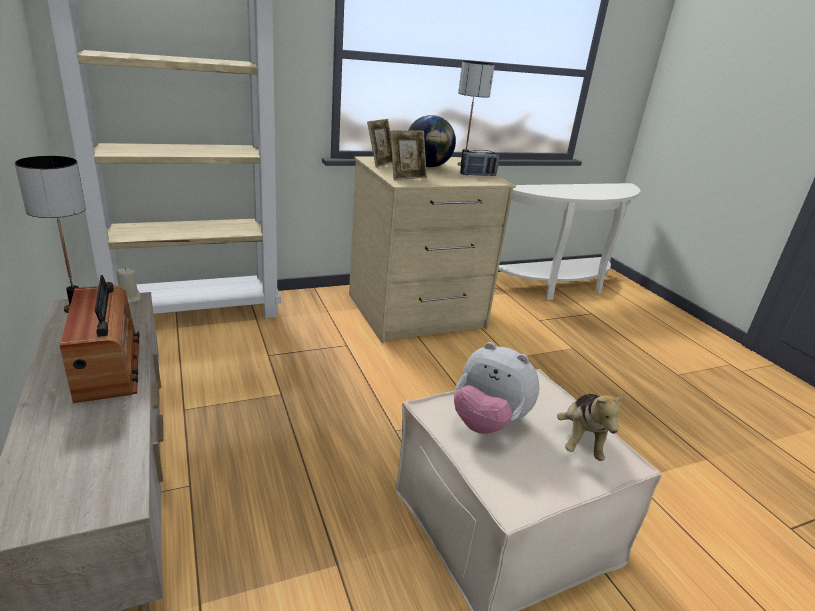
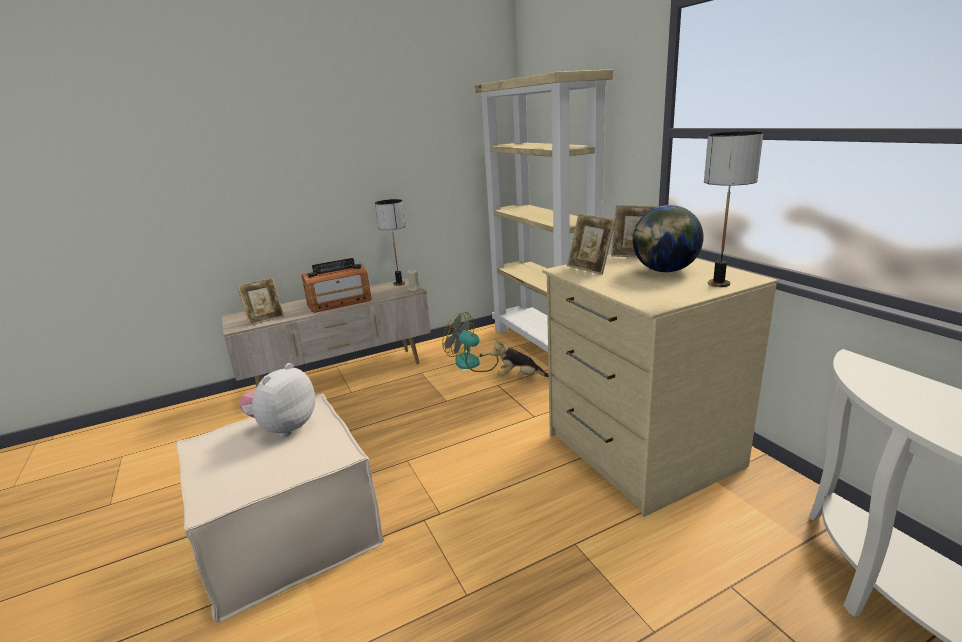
camera: 90 degrees right, 5 degrees down
radio [460,150,500,176] -> none
plush toy [557,393,626,461] -> plush toy moved to [490,338,549,377]
none -> picture frame [237,278,284,326]
none -> fan [442,312,499,372]

